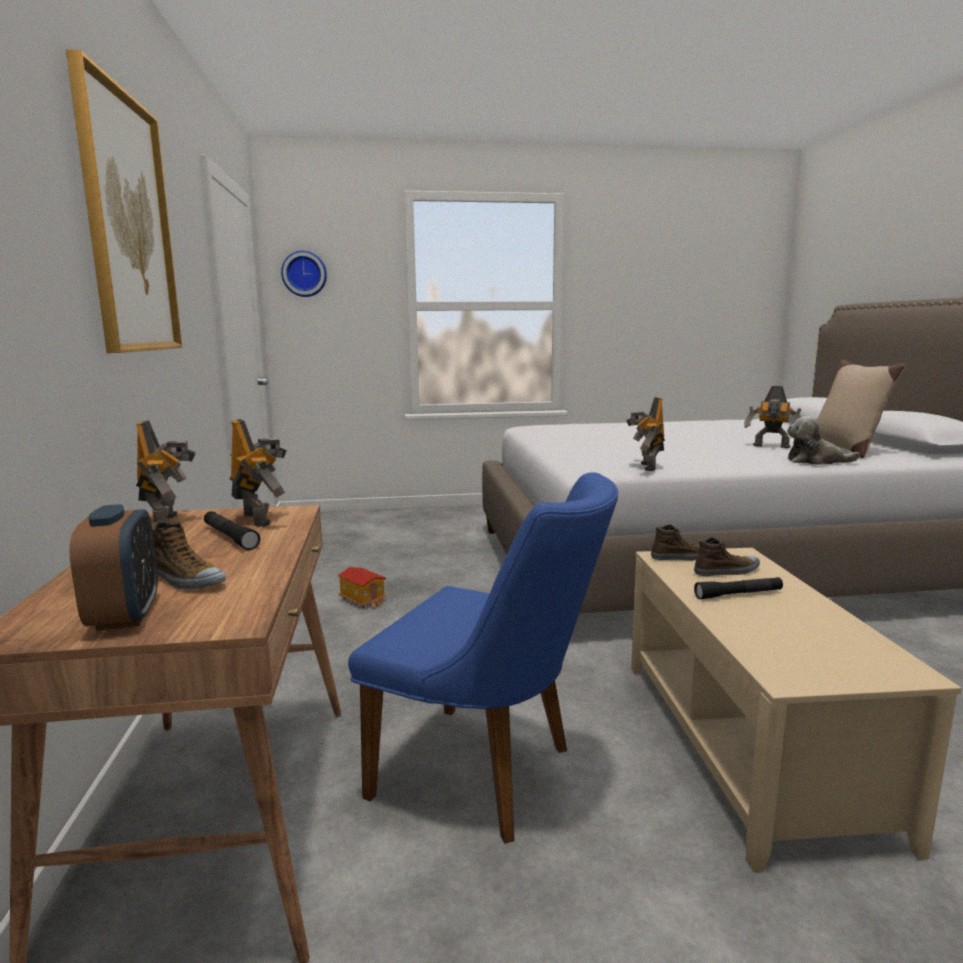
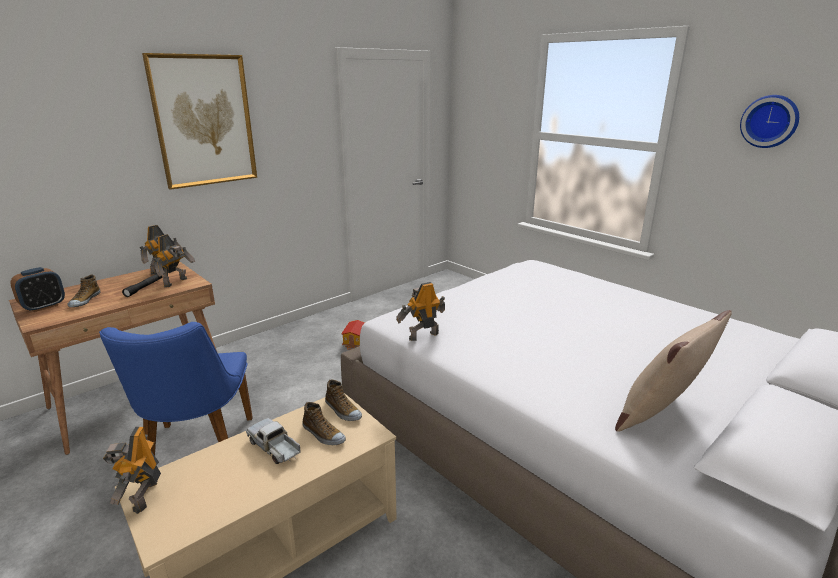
camera: 55 degrees right, 10 degrees up
wall clock [281,251,327,297] -> wall clock moved to [740,95,799,148]
black flashlight [694,577,783,600] -> toy truck [246,418,301,464]
toy robot [744,386,801,448] -> toy robot moved to [103,426,161,514]
plush toy [787,416,860,465] -> none

